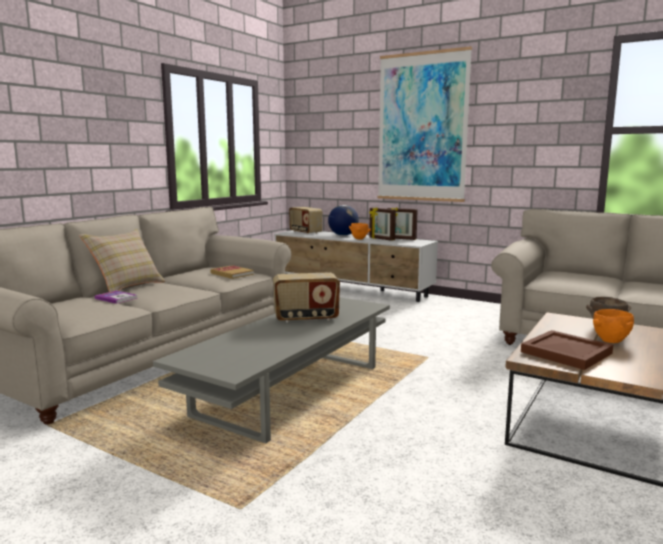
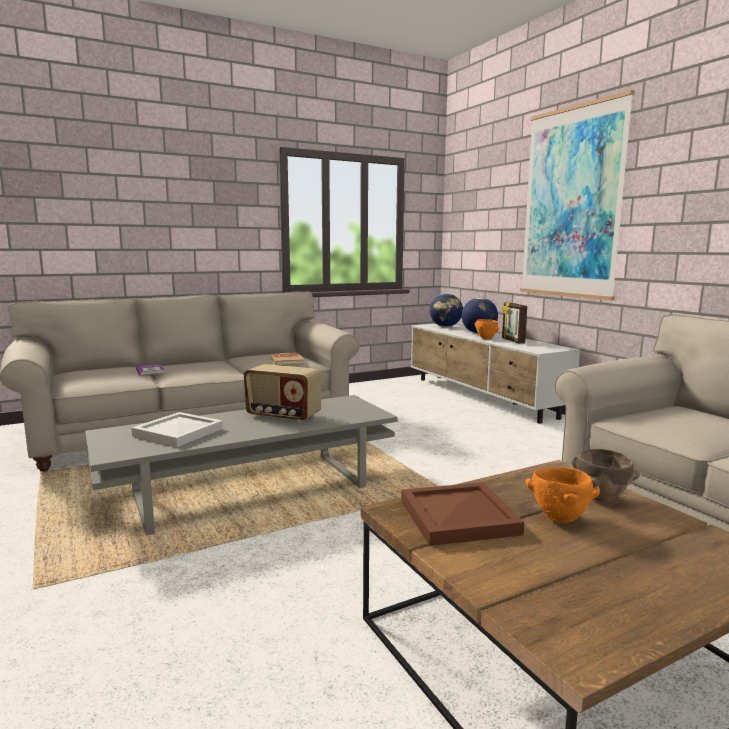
camera: 30 degrees right, 0 degrees up
beige pillow [79,229,166,292] -> none
radio [289,207,322,234] -> globe [430,294,463,327]
picture frame [387,208,418,240] -> none
none -> white tray [132,412,223,447]

